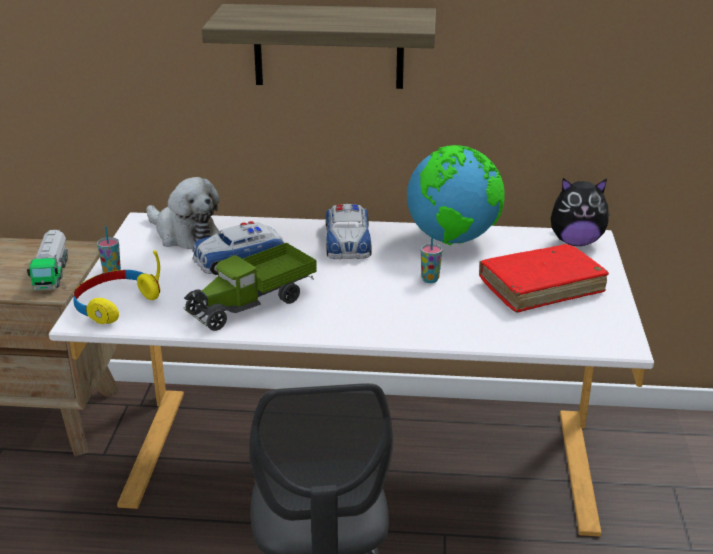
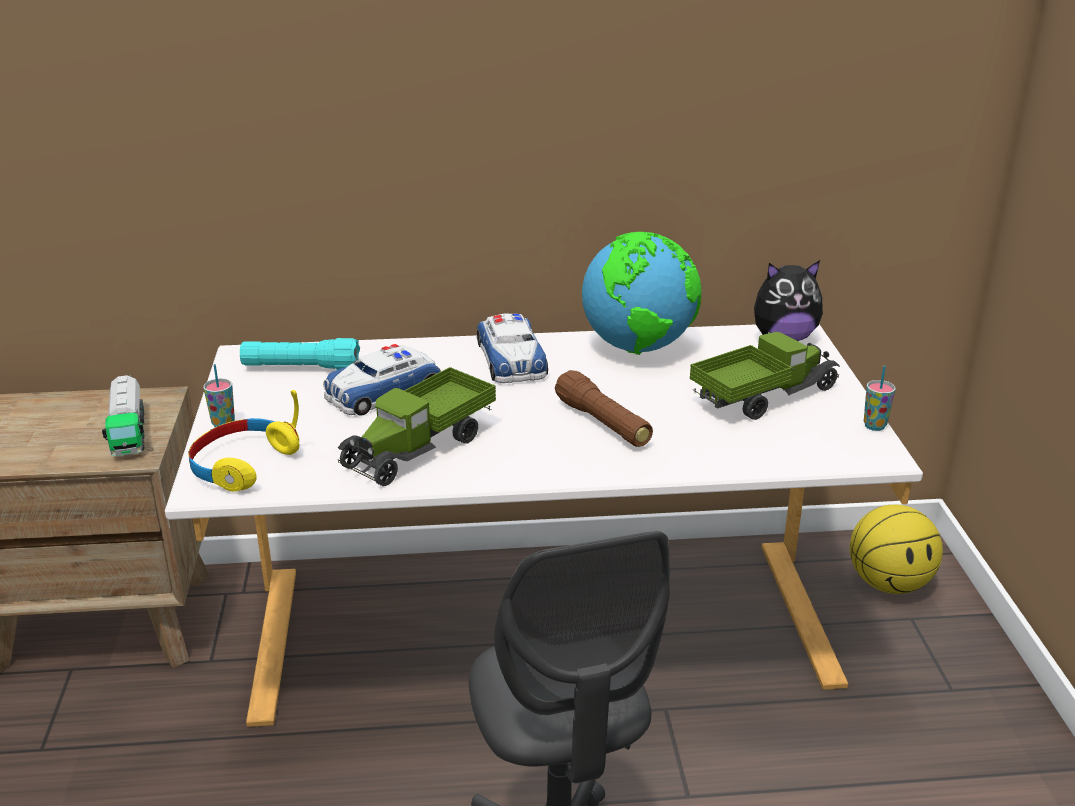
camera: 10 degrees left, 0 degrees up
plush toy [146,177,220,249] -> turquoise flashlight [240,338,360,370]
shelf [202,4,436,89] -> none
cup [421,232,443,283] -> cup moved to [864,366,896,431]
red book [479,244,609,313] -> toy truck [690,332,840,420]
none -> brown flashlight [555,370,653,447]
none -> basketball [850,505,943,594]

